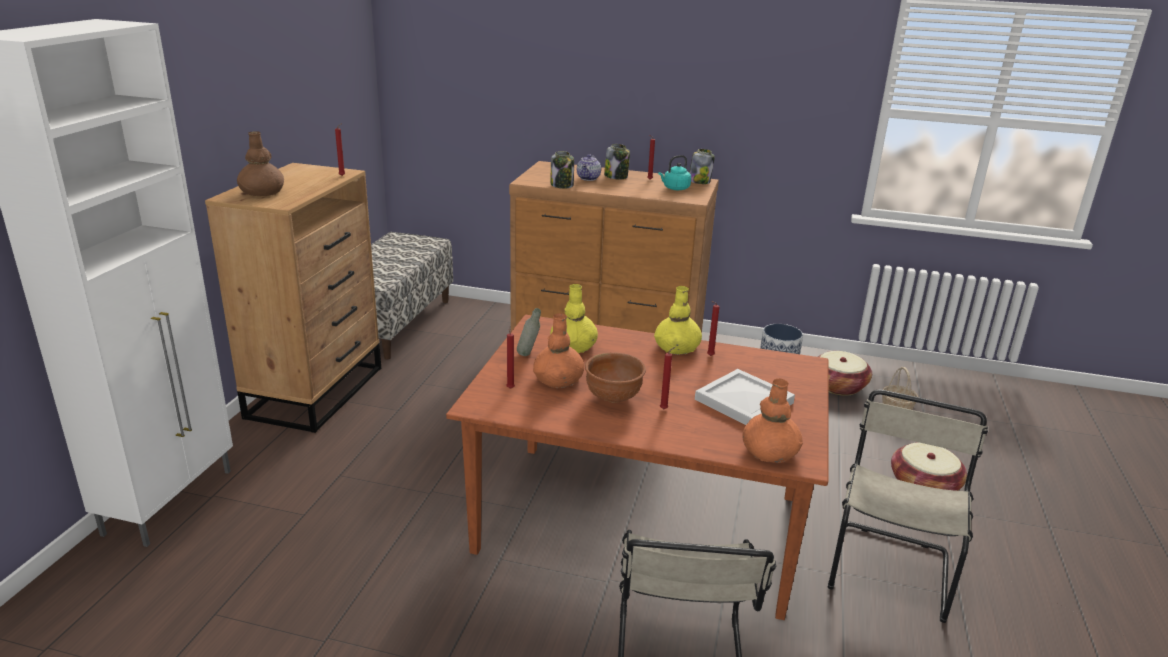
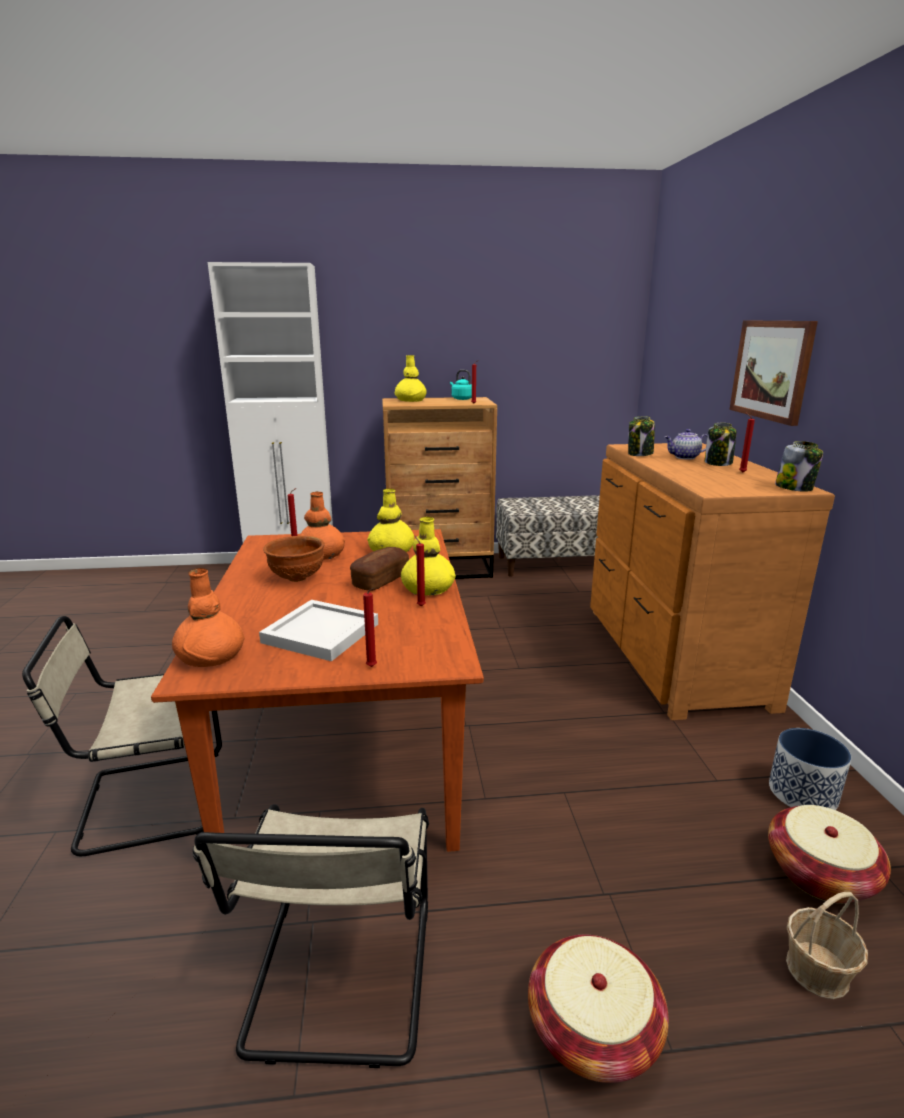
camera: 70 degrees right, 5 degrees down
brown vase [237,131,284,196] -> yellow vase [395,355,427,402]
grey bottle [517,308,541,356] -> none
turquoise kettle [658,155,691,190] -> turquoise kettle moved to [450,370,472,400]
red candle [660,347,675,409] -> red candle moved to [363,588,377,667]
beige chair [827,389,988,623] -> beige chair turned 90 degrees clockwise [193,804,429,1068]
none -> bread [350,547,409,591]
none -> picture [729,321,818,426]

